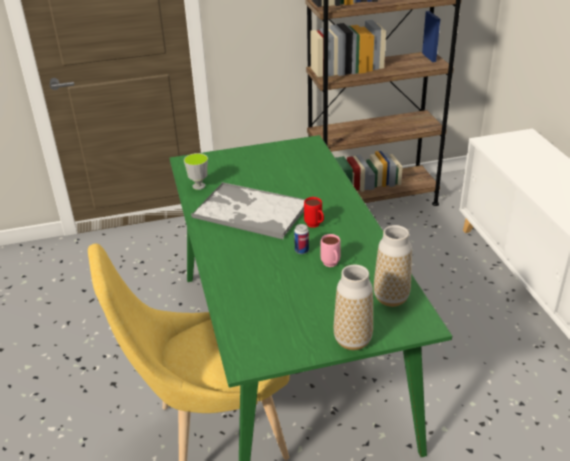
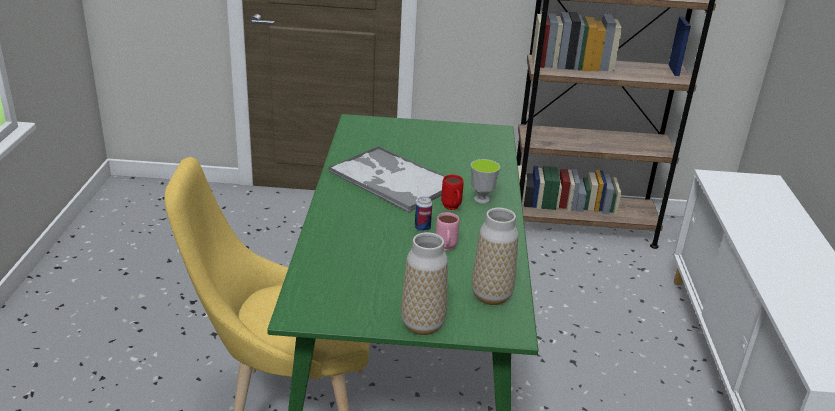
camera: 15 degrees right, 5 degrees down
cup [184,153,208,190] -> cup moved to [471,159,500,204]

